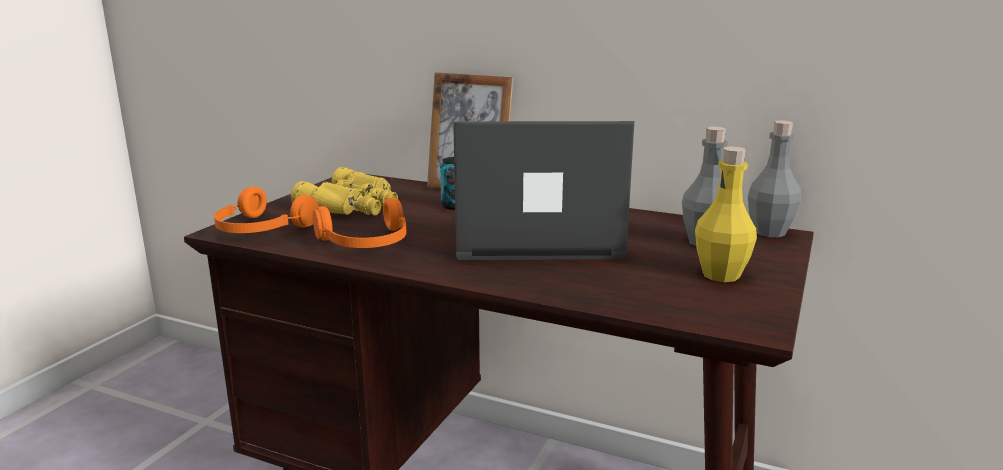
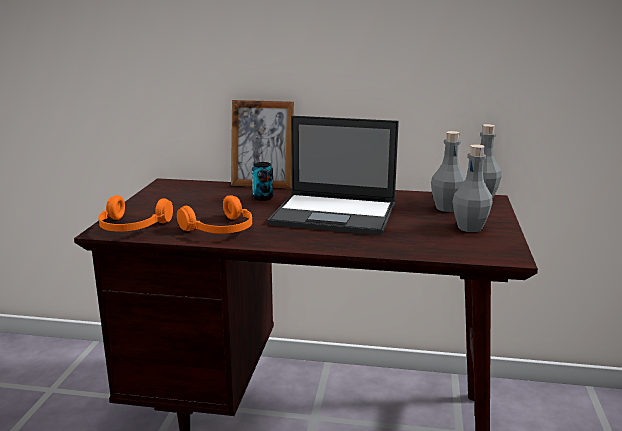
camera: 15 degrees left, 0 degrees up
yellow binoculars [291,167,398,215] -> none
laptop [453,121,634,260] -> laptop turned 150 degrees counterclockwise [268,115,399,235]
yellow bottle [695,146,757,282] -> grey bottle [453,144,493,232]

